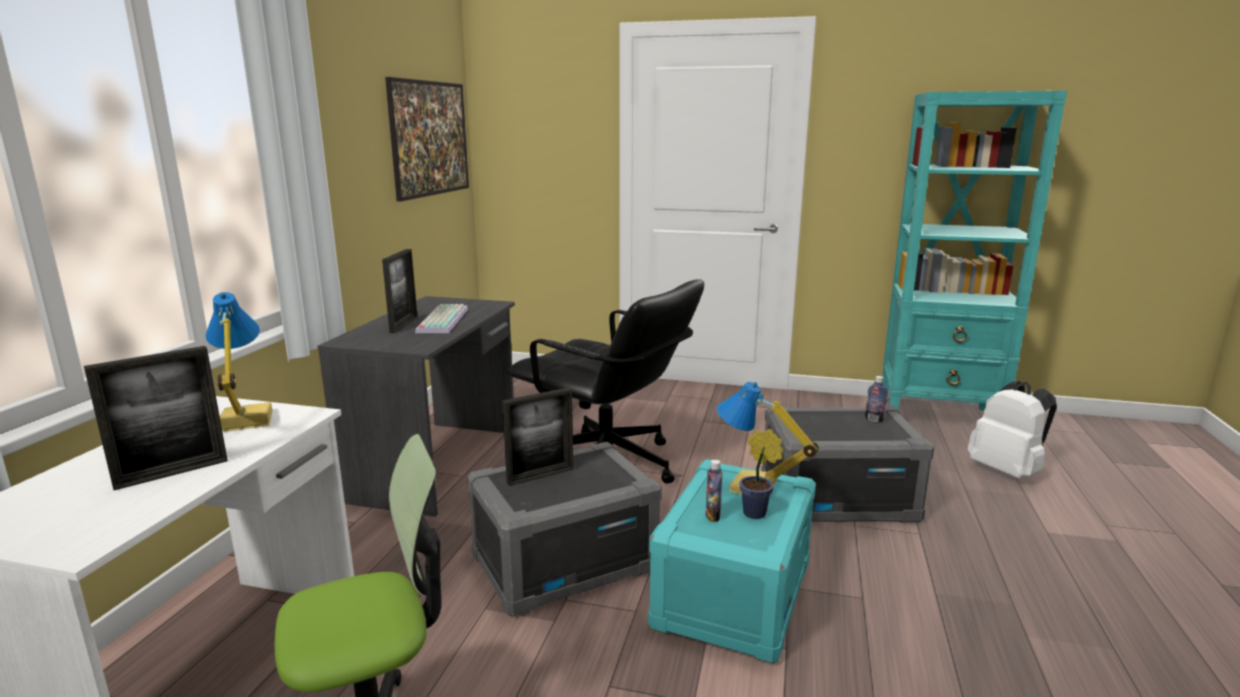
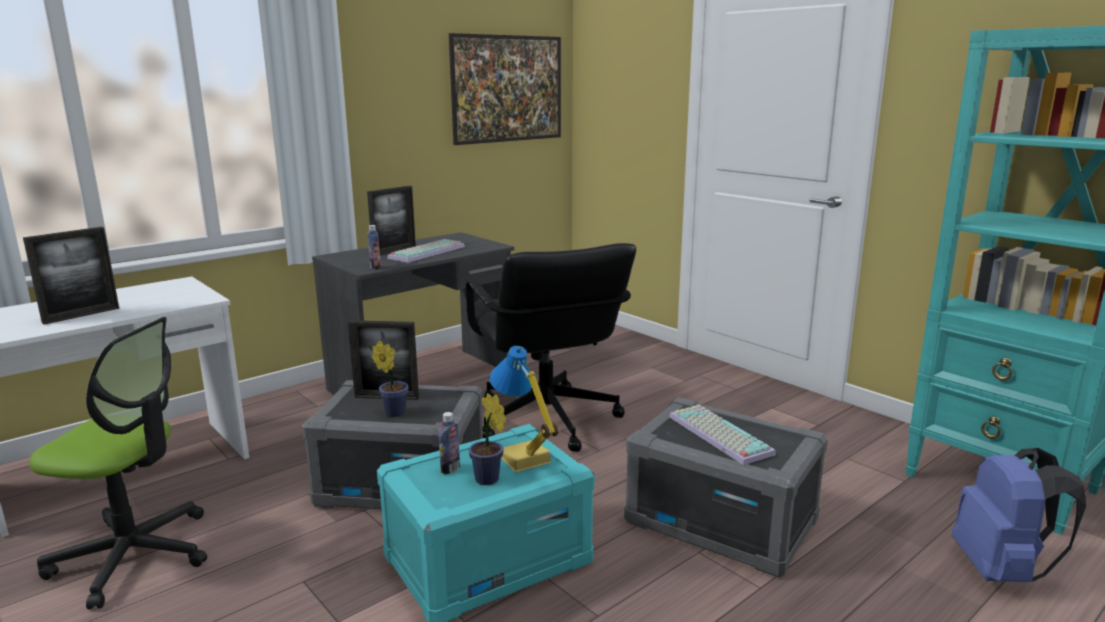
camera: 35 degrees right, 0 degrees up
picture frame [84,346,228,490] -> picture frame turned 45 degrees counterclockwise [23,227,119,325]
table lamp [206,292,273,432] -> none
bottle [865,376,888,423] -> bottle moved to [367,225,381,270]
white backpack [968,381,1057,479] -> blue backpack [952,448,1086,582]
none -> potted plant [371,340,409,417]
none -> keyboard [669,405,776,465]

